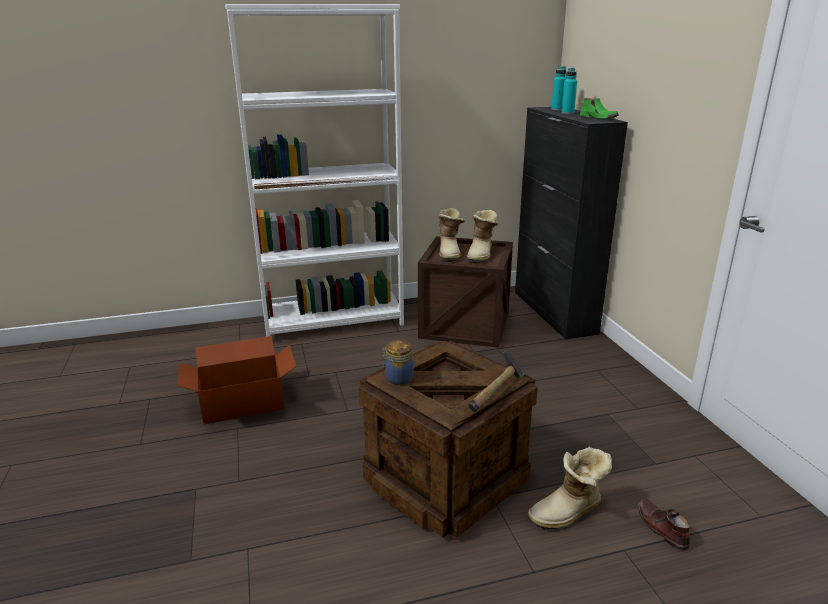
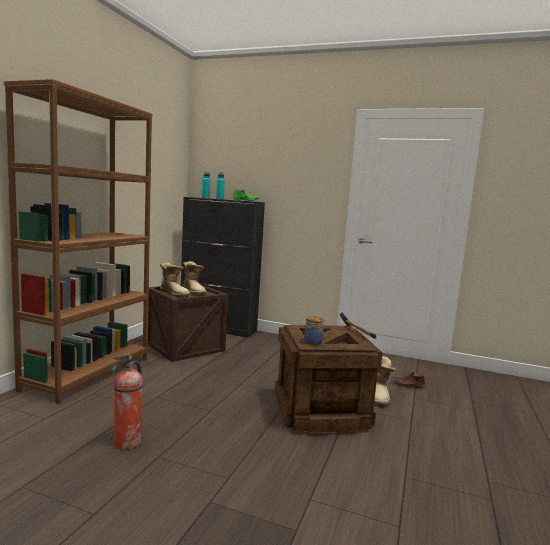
camera: 55 degrees left, 15 degrees down
cardboard box [178,336,296,424] -> fire extinguisher [111,355,143,450]
white bookcase [225,4,404,337] -> brown bookcase [4,79,153,404]

